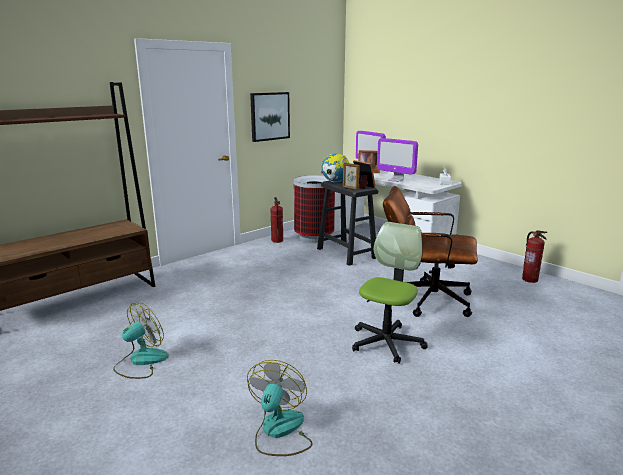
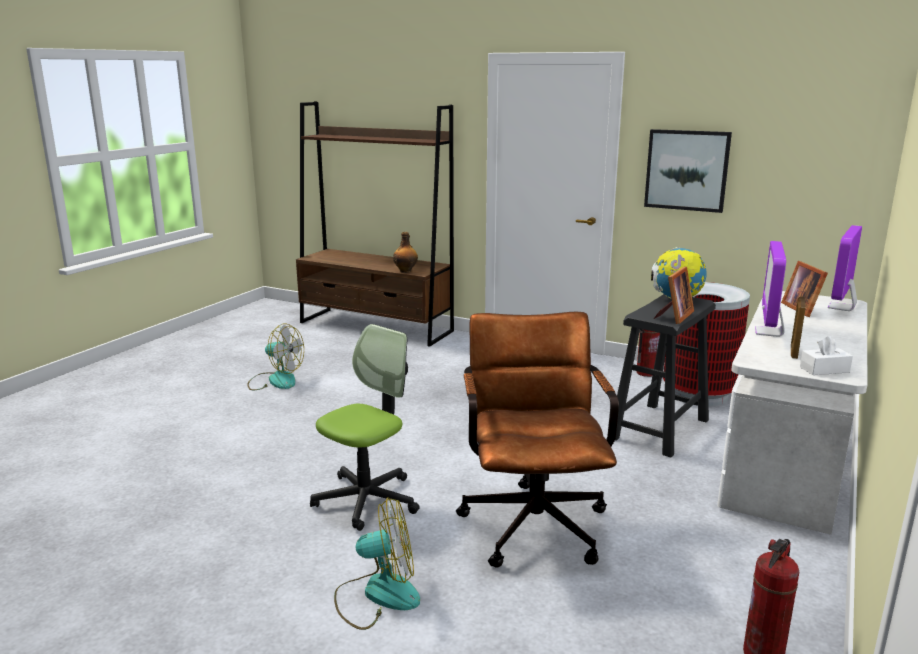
camera: 70 degrees right, 0 degrees up
fan [247,360,313,456] -> fan moved to [334,497,420,630]
picture frame [343,163,360,190] -> picture frame moved to [791,297,805,359]
office chair [352,222,428,364] -> office chair turned 60 degrees counterclockwise [310,324,420,531]
none -> bottle [393,232,418,273]

